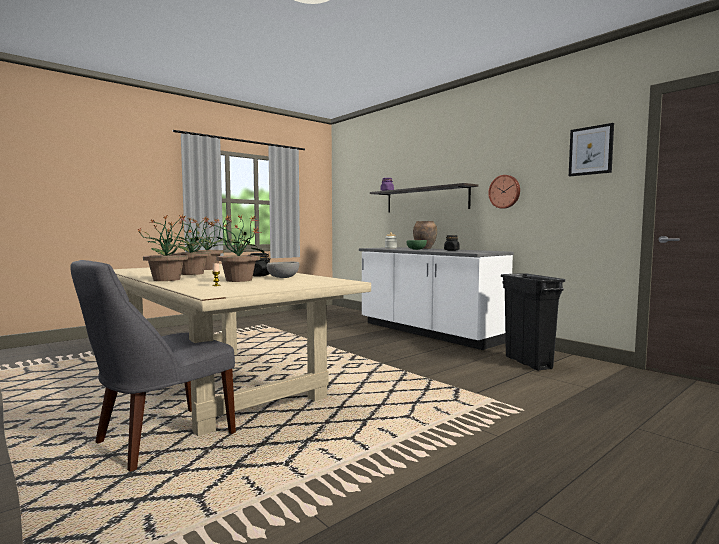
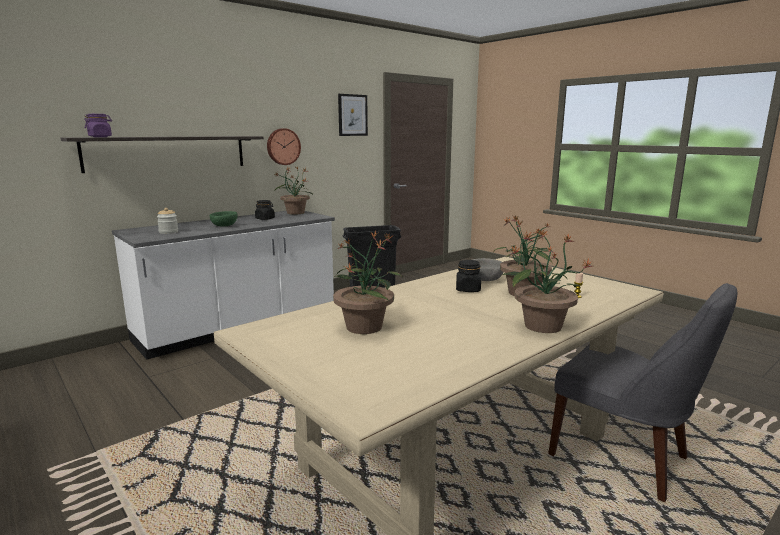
camera: 90 degrees left, 10 degrees up
potted plant [167,217,211,275] -> potted plant moved to [274,166,313,215]
brown vase [413,221,437,249] -> none

